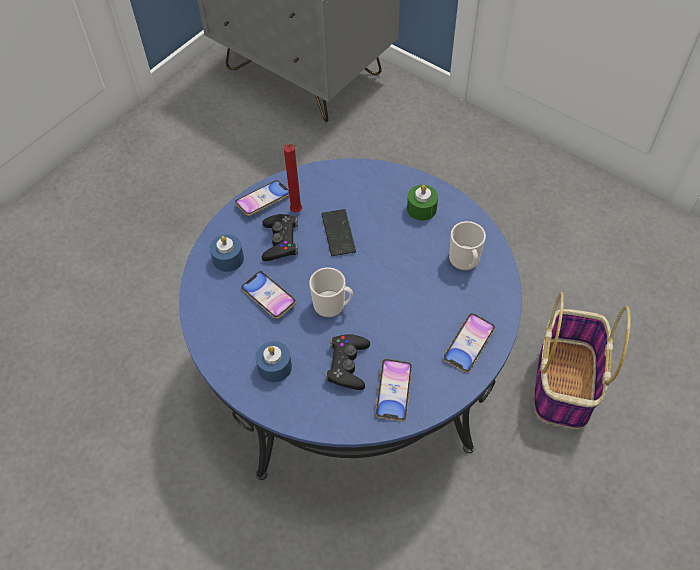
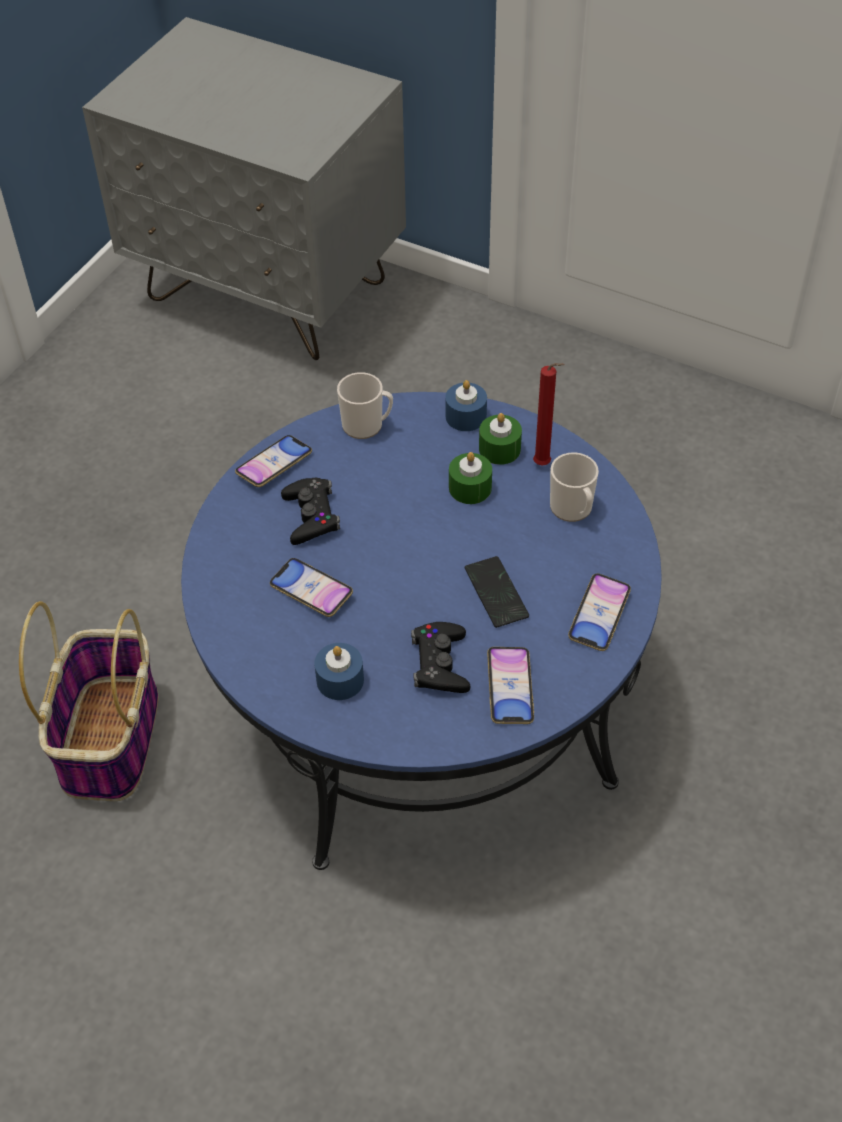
camera: 10 degrees left, 5 degrees down
blue candle [210,234,244,272] -> blue candle moved to [445,380,487,431]
red candle [284,143,302,212] -> red candle moved to [533,363,565,465]
mug [309,267,353,318] -> mug moved to [337,372,393,439]
phone [322,209,356,256] -> phone moved to [465,556,529,628]
basket [534,292,631,429] -> basket moved to [19,601,159,801]
none -> green candle [449,452,492,504]

